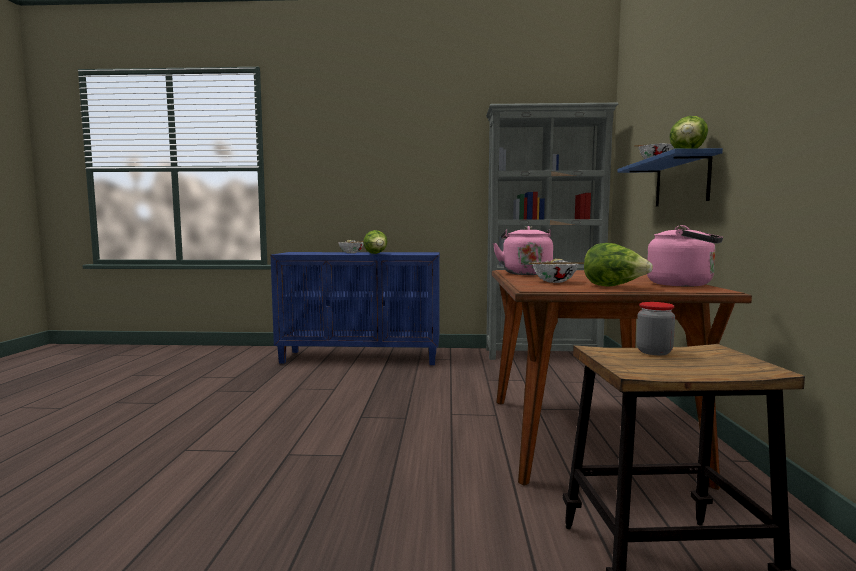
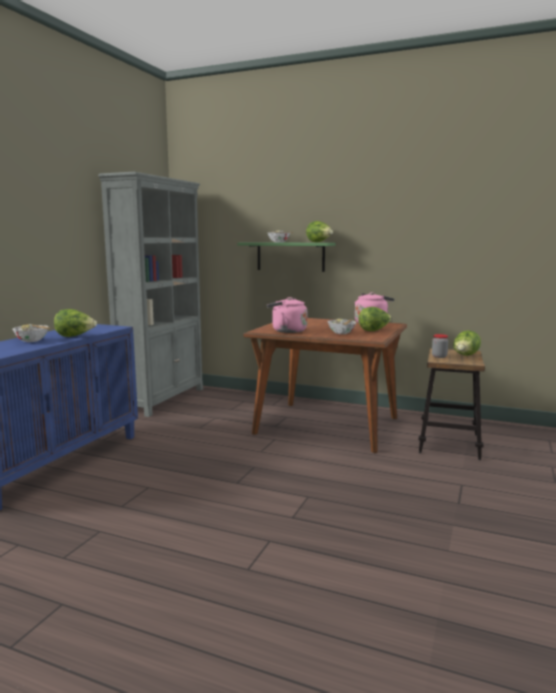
camera: 70 degrees left, 5 degrees up
blue shelf [618,148,723,206] -> green shelf [238,242,335,272]
none -> lettuce [453,330,481,356]

